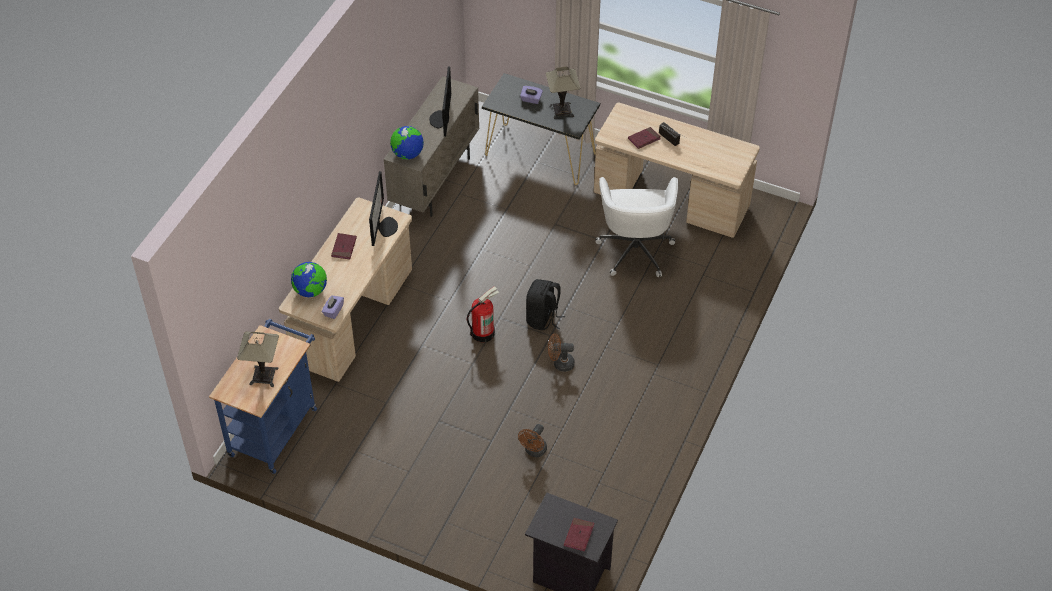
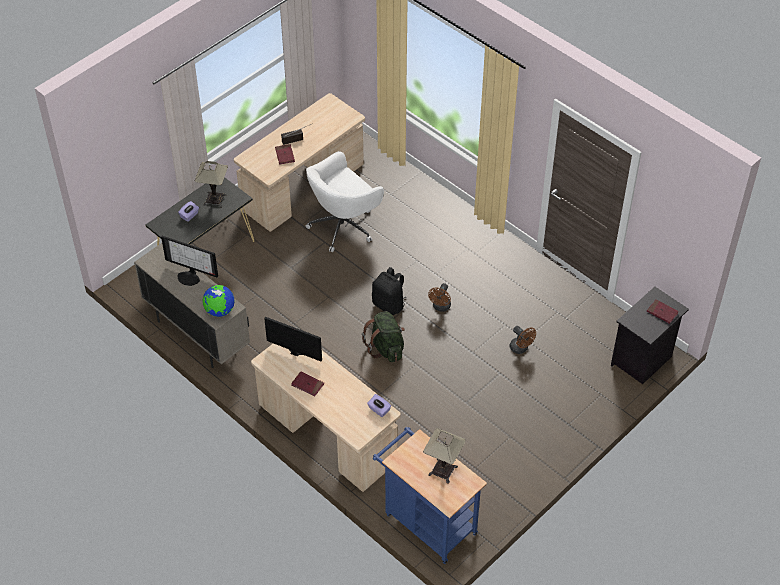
camera: 70 degrees left, 0 degrees up
globe [291,262,327,297] -> none
fire extinguisher [467,286,499,342] -> green backpack [362,311,405,362]
white office chair [595,177,678,277] -> white office chair turned 120 degrees clockwise [306,151,384,252]

